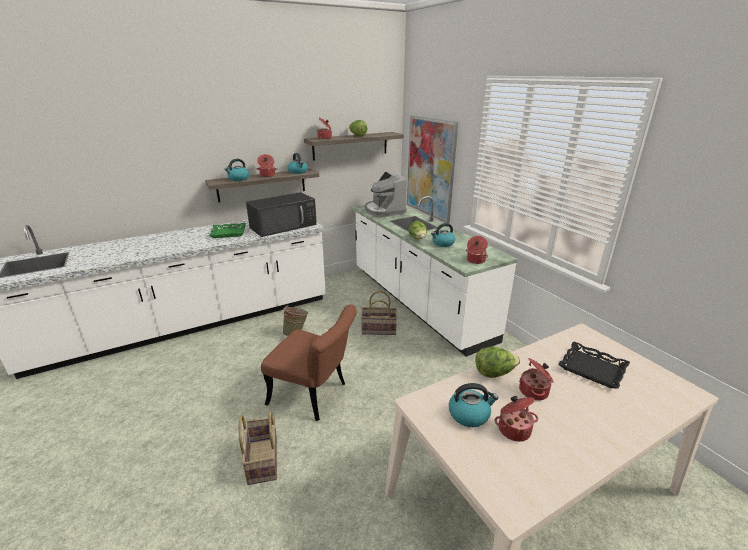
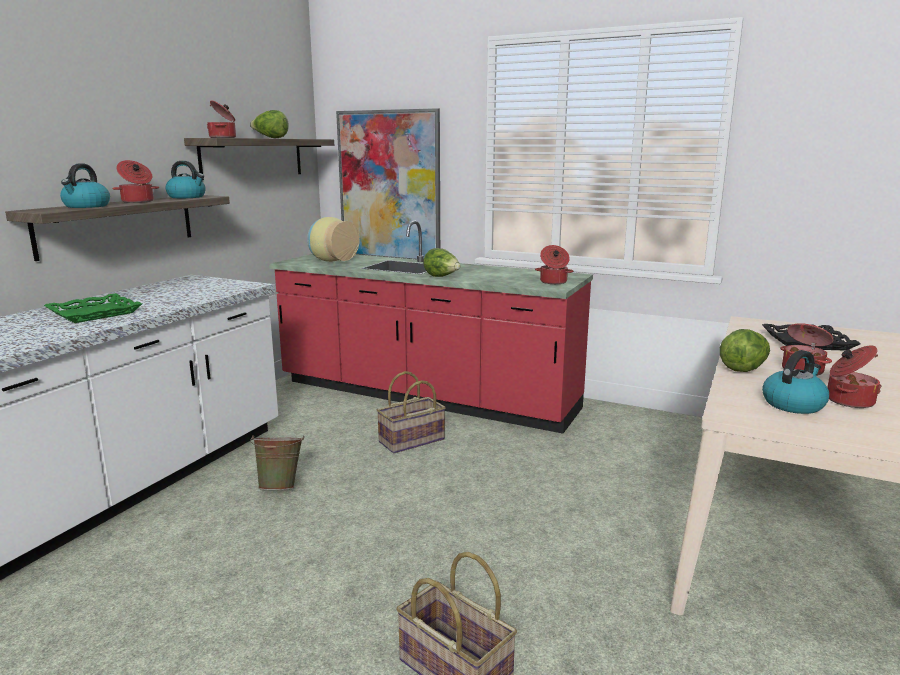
camera: 35 degrees left, 10 degrees down
black microwave [246,192,317,237] -> none
brown chair [261,304,357,421] -> none
white counter [352,196,518,357] -> red counter [269,221,593,434]
coffee machine [365,172,407,217] -> vase [307,217,360,262]
kettle [431,223,455,247] -> none

